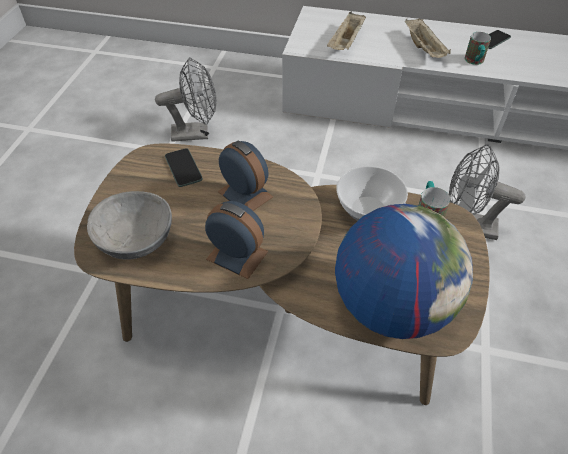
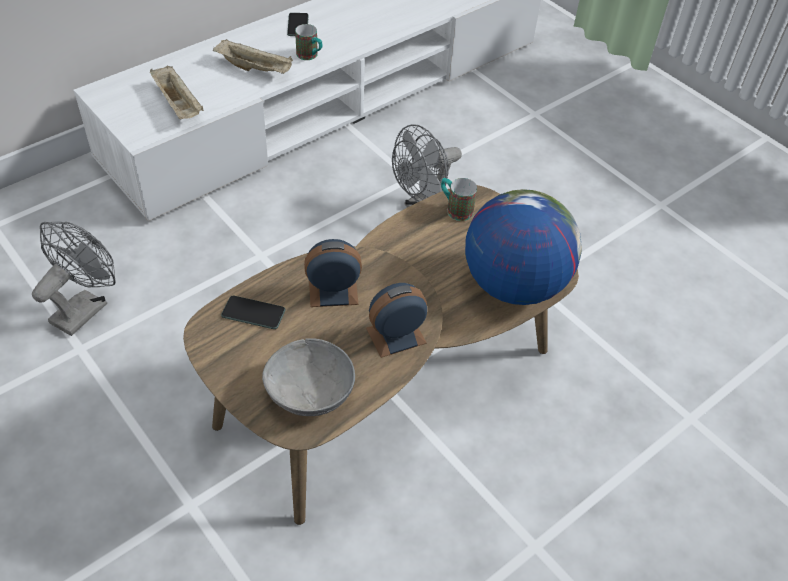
camera: 55 degrees left, 0 degrees up
bowl [336,166,408,221] -> none

